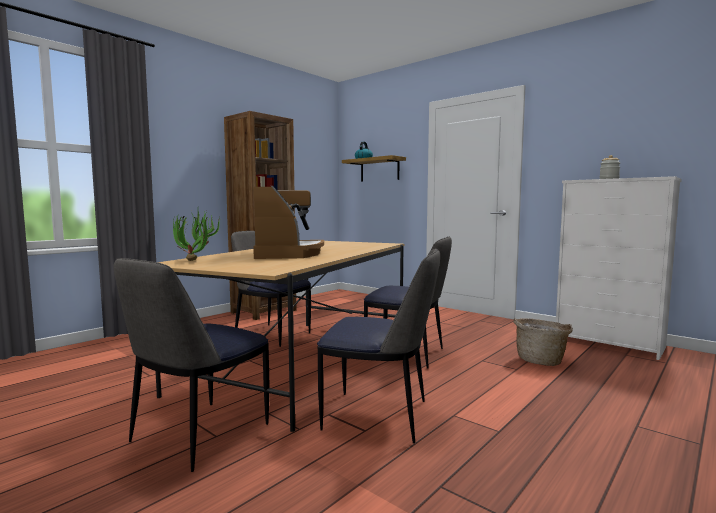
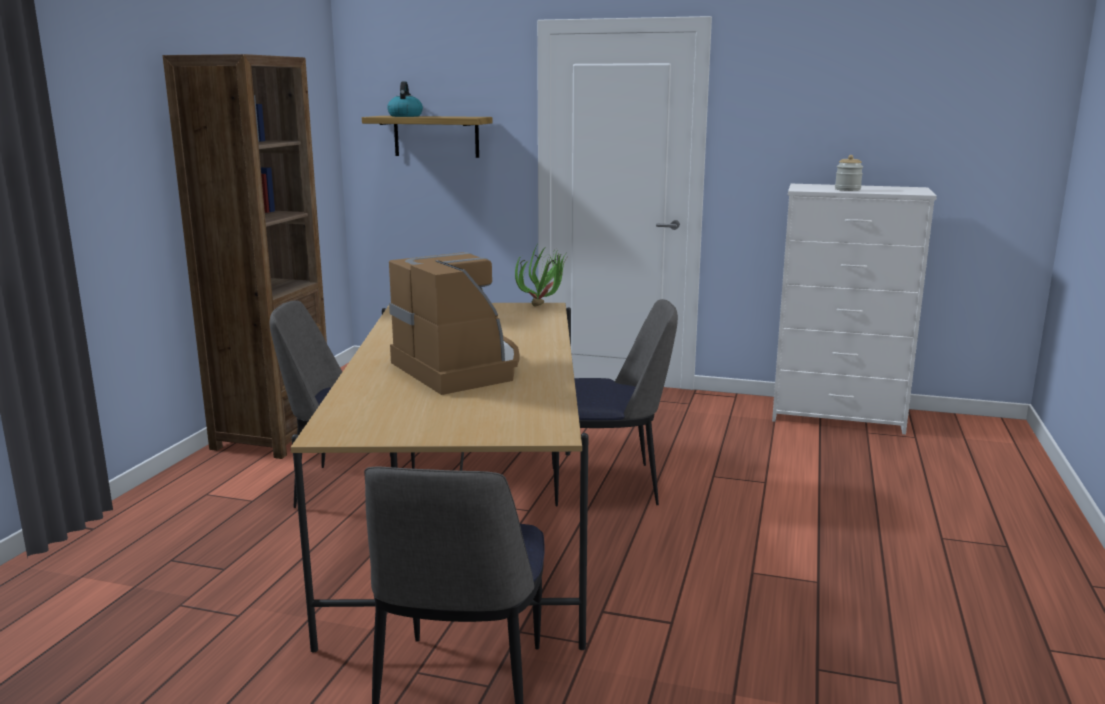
camera: 25 degrees left, 10 degrees up
potted plant [173,211,220,261] -> potted plant moved to [515,245,566,307]
chair [317,249,440,443] -> none
basket [513,318,573,366] -> none

